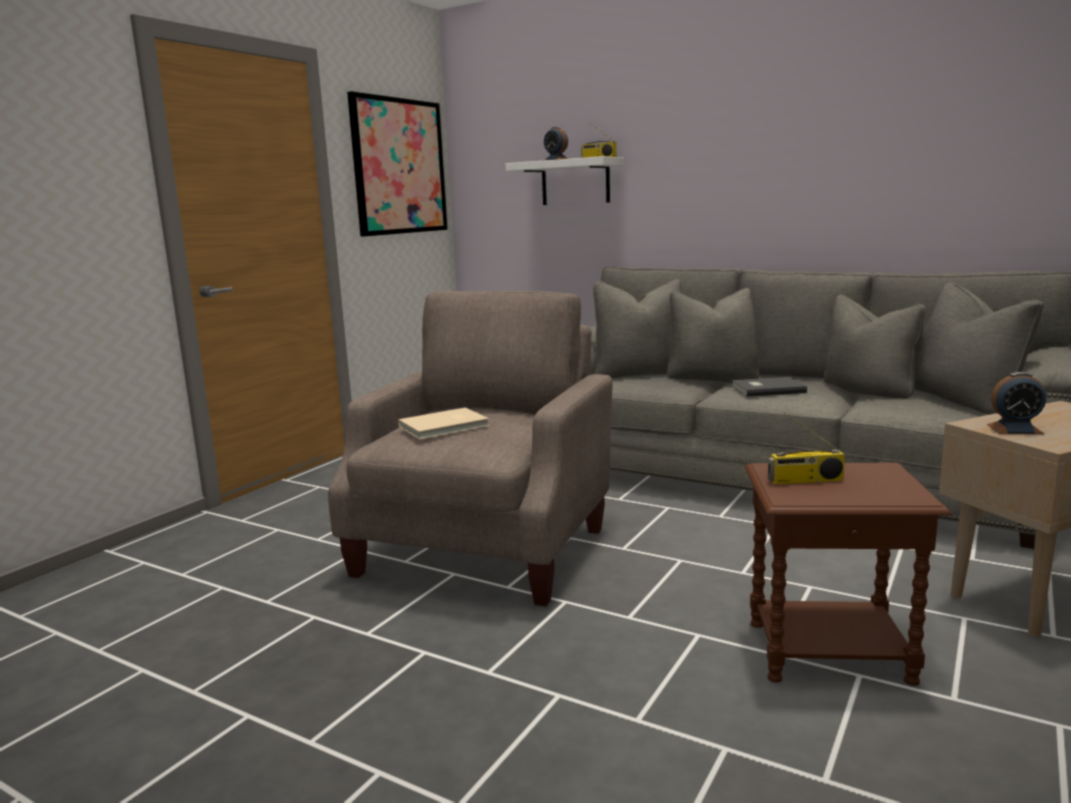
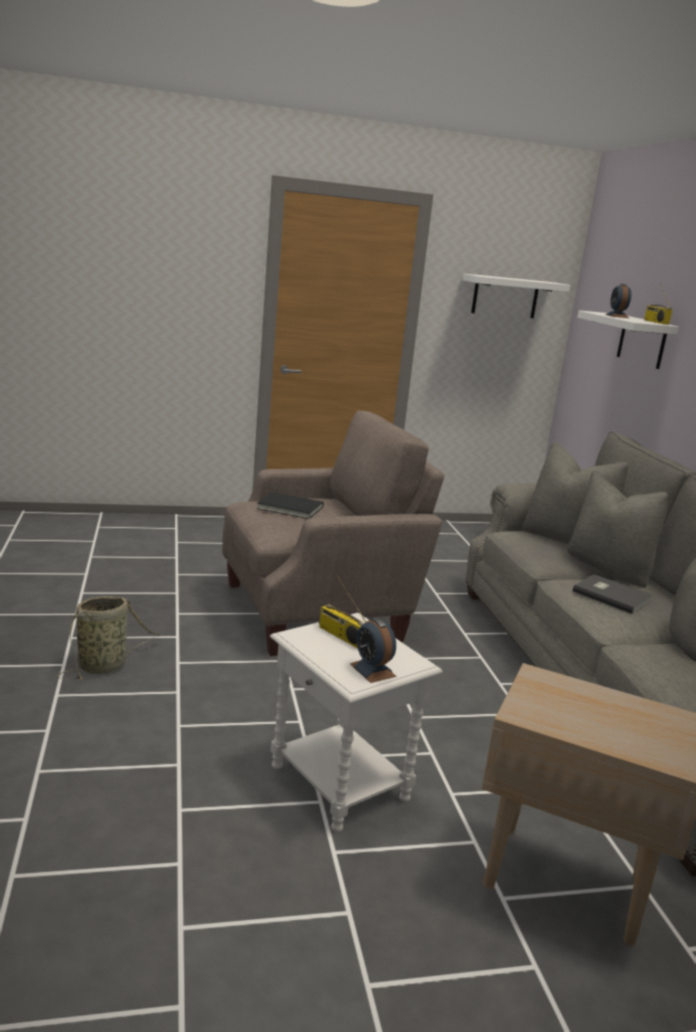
camera: 45 degrees right, 5 degrees up
picture [347,91,448,236] -> white shelf [463,274,570,318]
beige book [398,408,489,440] -> black book [257,492,324,519]
brown side table [745,463,952,686] -> white side table [270,613,443,832]
alarm clock [987,372,1046,434] -> alarm clock moved to [350,618,396,683]
none -> basket [57,596,161,680]

